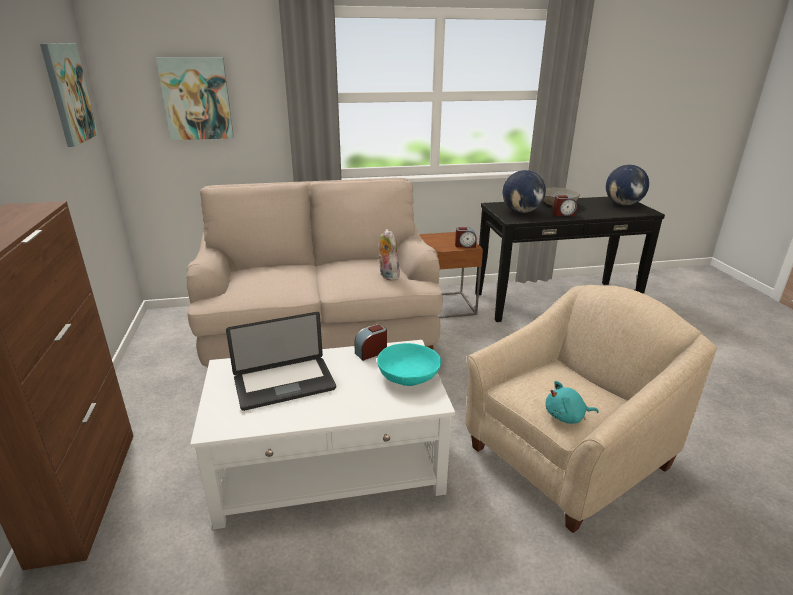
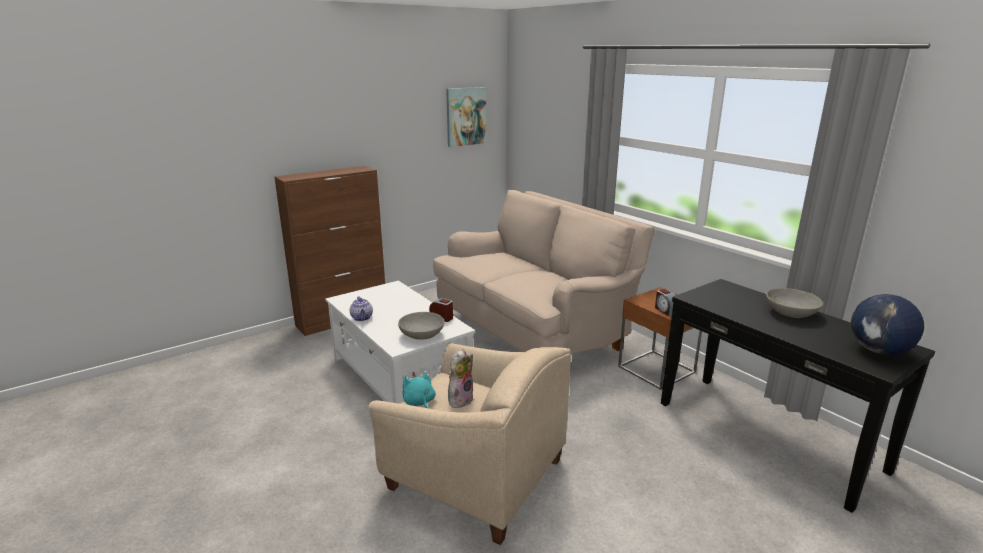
camera: 65 degrees right, 5 degrees down
picture [156,57,234,140] -> none
laptop [226,312,336,411] -> none
turquoise bowl [377,343,441,386] -> grey bowl [398,312,444,340]
plush toy [378,229,400,281] -> plush toy moved to [445,349,474,408]
globe [503,170,546,213] -> none
alarm clock [552,195,577,216] -> none
none -> teapot [350,296,373,321]

